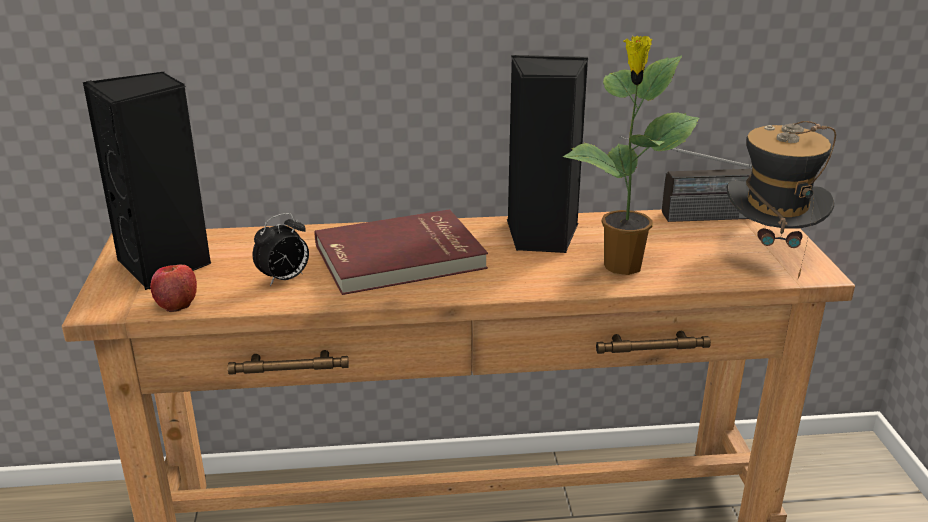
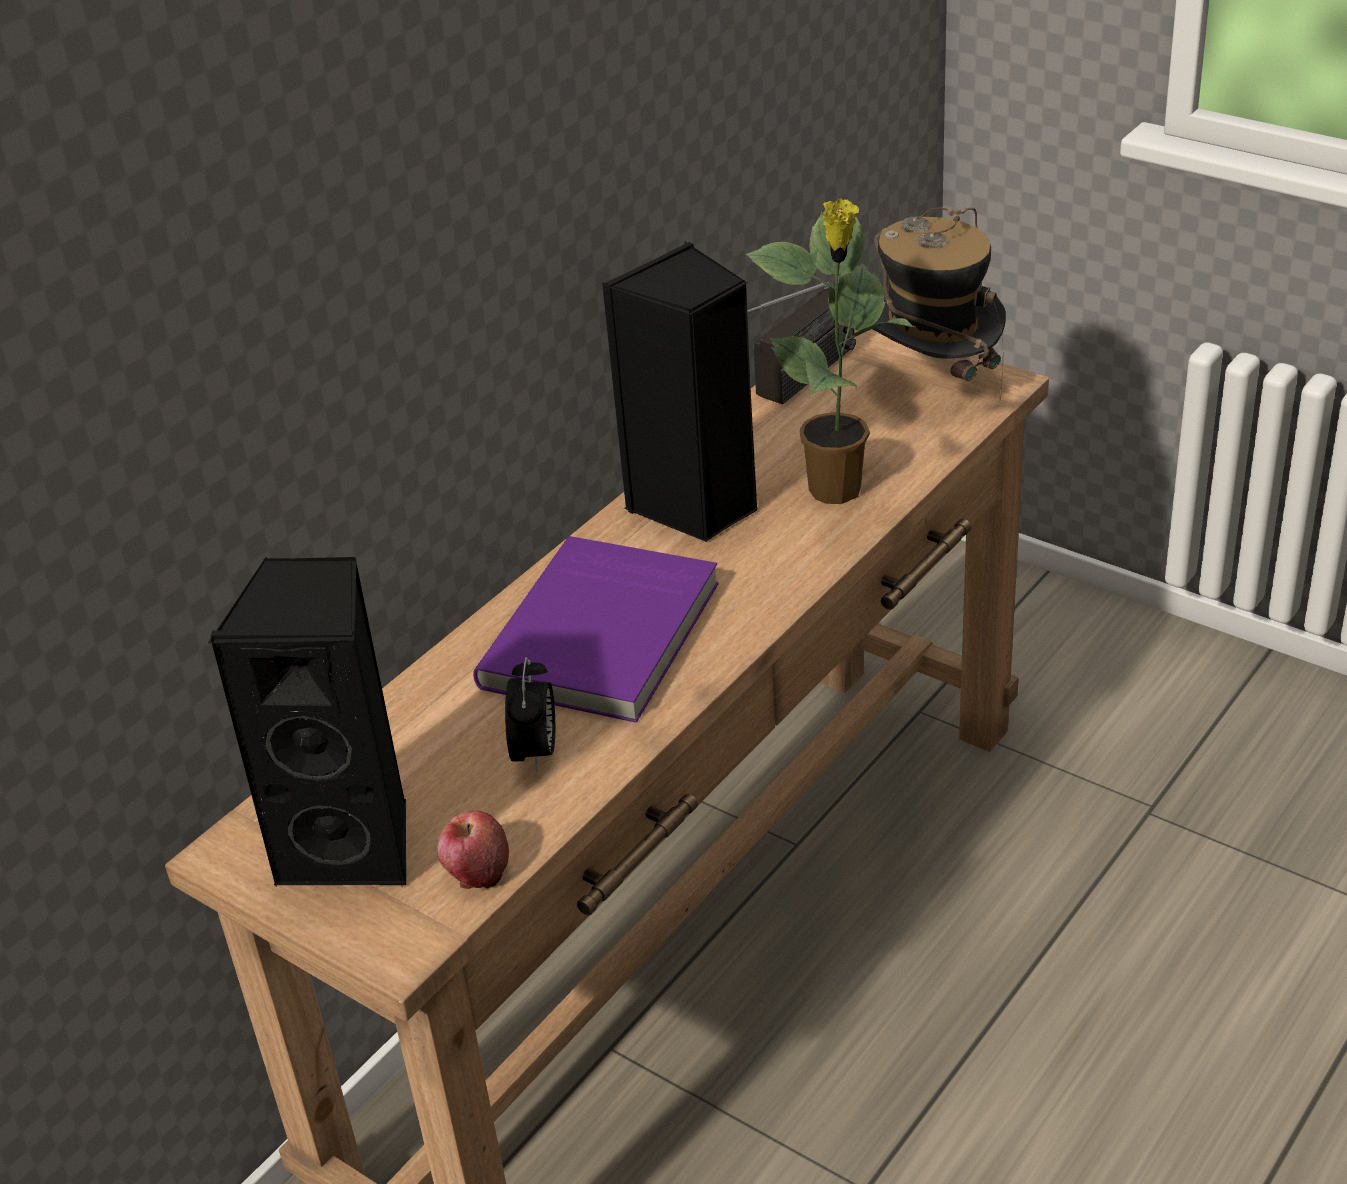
camera: 45 degrees left, 10 degrees up
red book [315,209,488,295] -> purple book [473,536,719,723]

